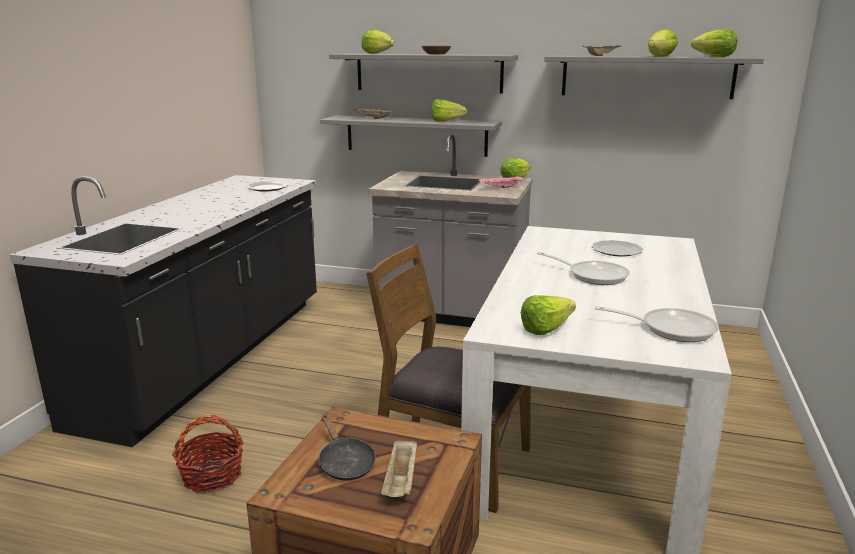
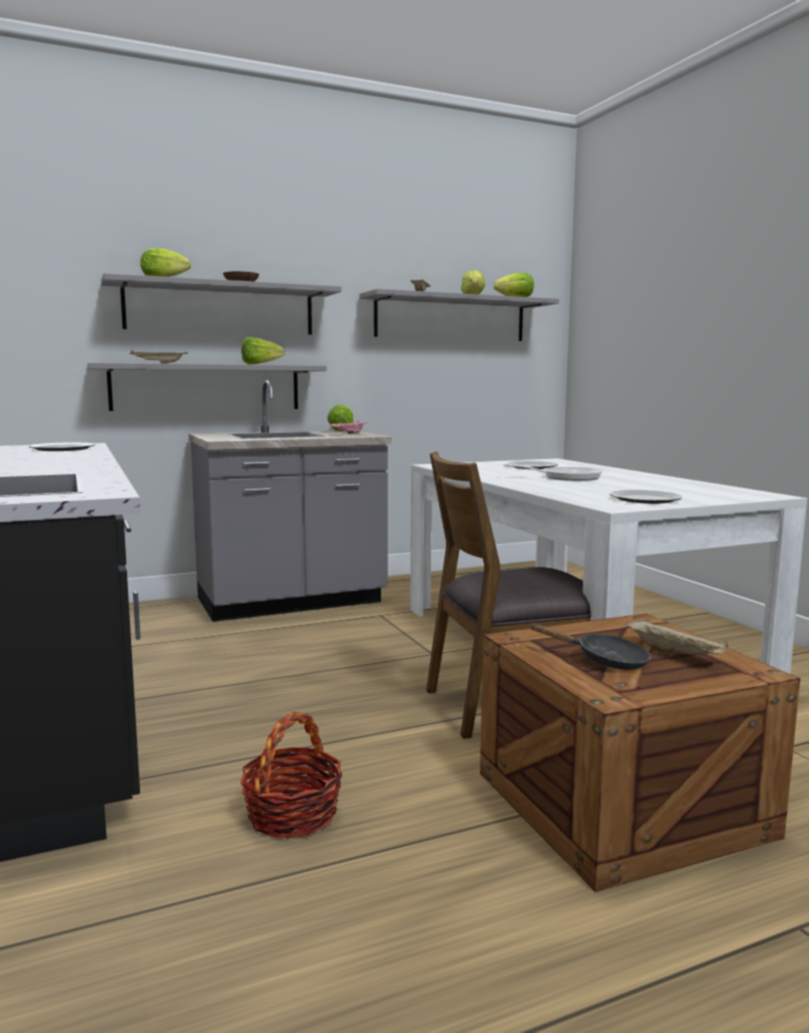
camera: 40 degrees left, 10 degrees down
lettuce [521,295,576,335] -> plate [609,490,683,504]
frying pan [595,306,719,342] -> none

